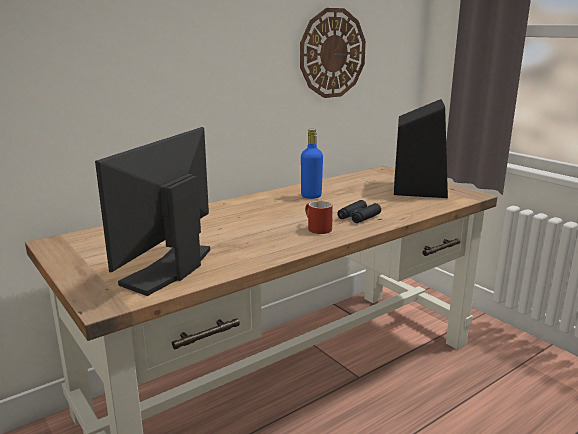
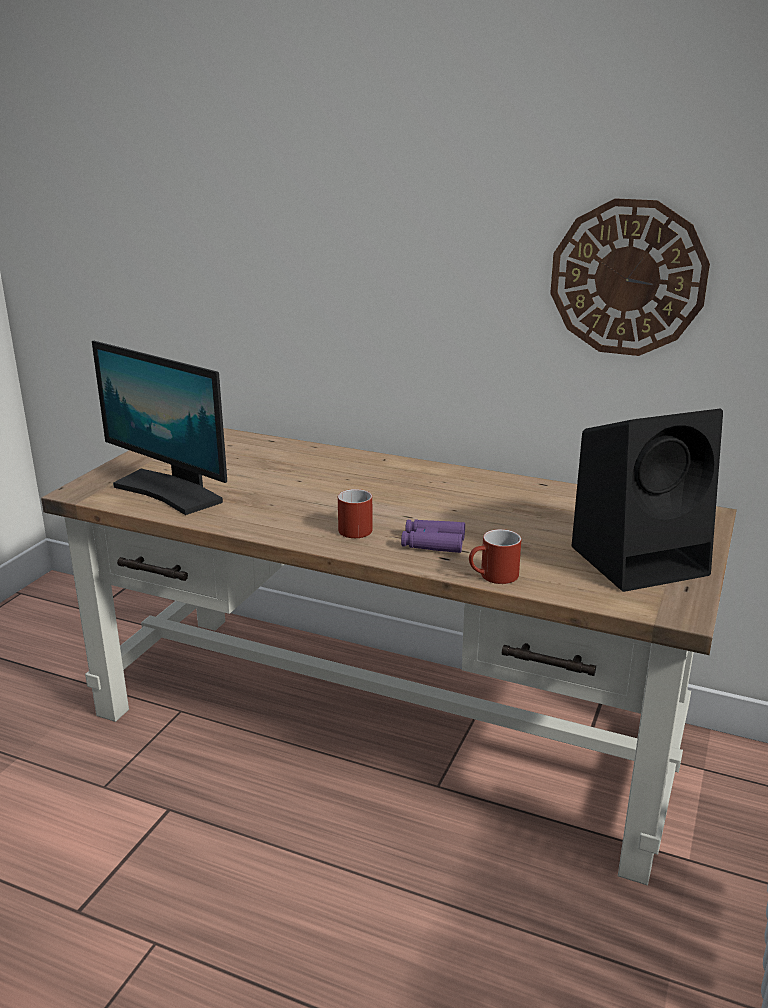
camera: 60 degrees right, 5 degrees up
monitor [95,127,210,296] -> monitor turned 135 degrees counterclockwise [92,341,227,515]
blue bottle [301,129,323,199] -> none
black binoculars [337,200,381,223] -> purple binoculars [401,519,465,553]
none -> red mug [469,529,521,584]

